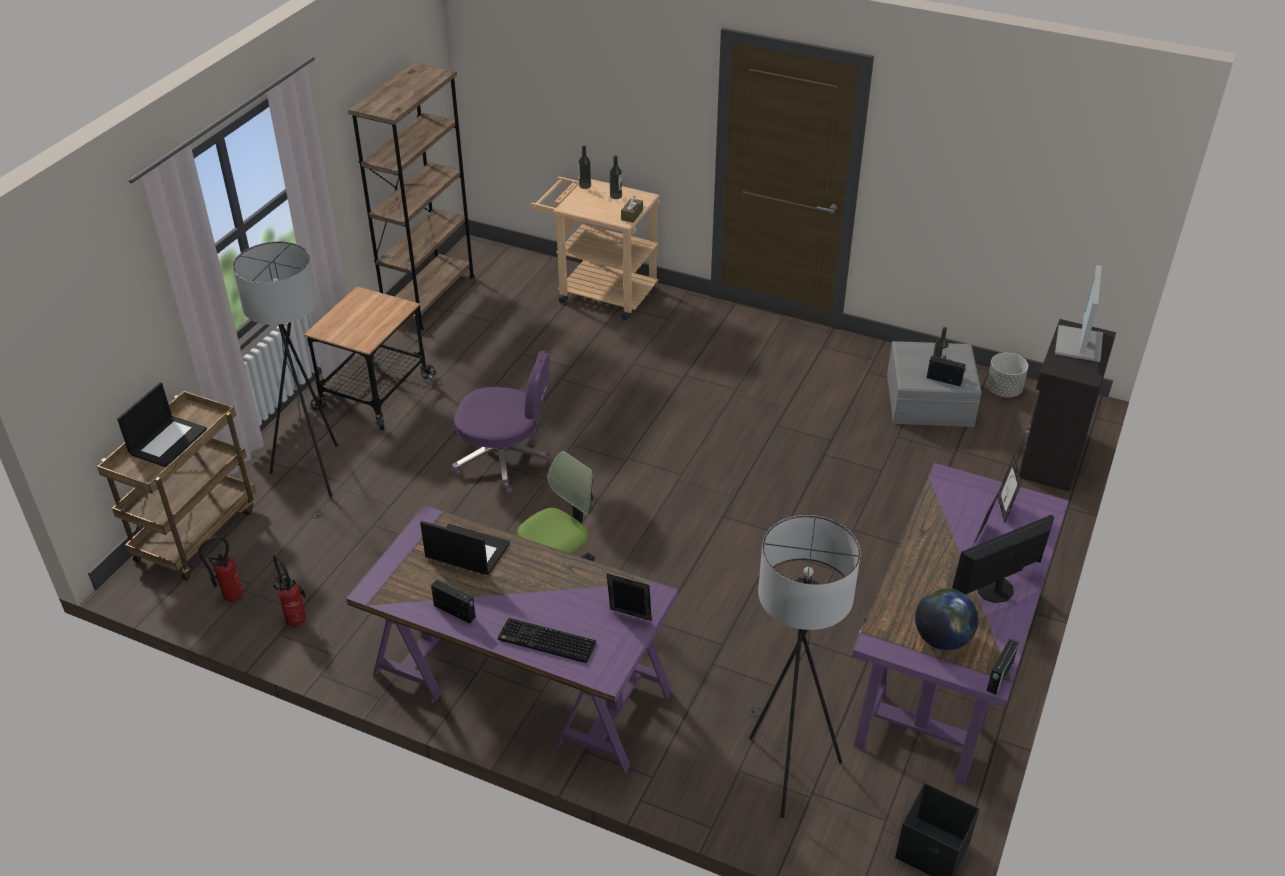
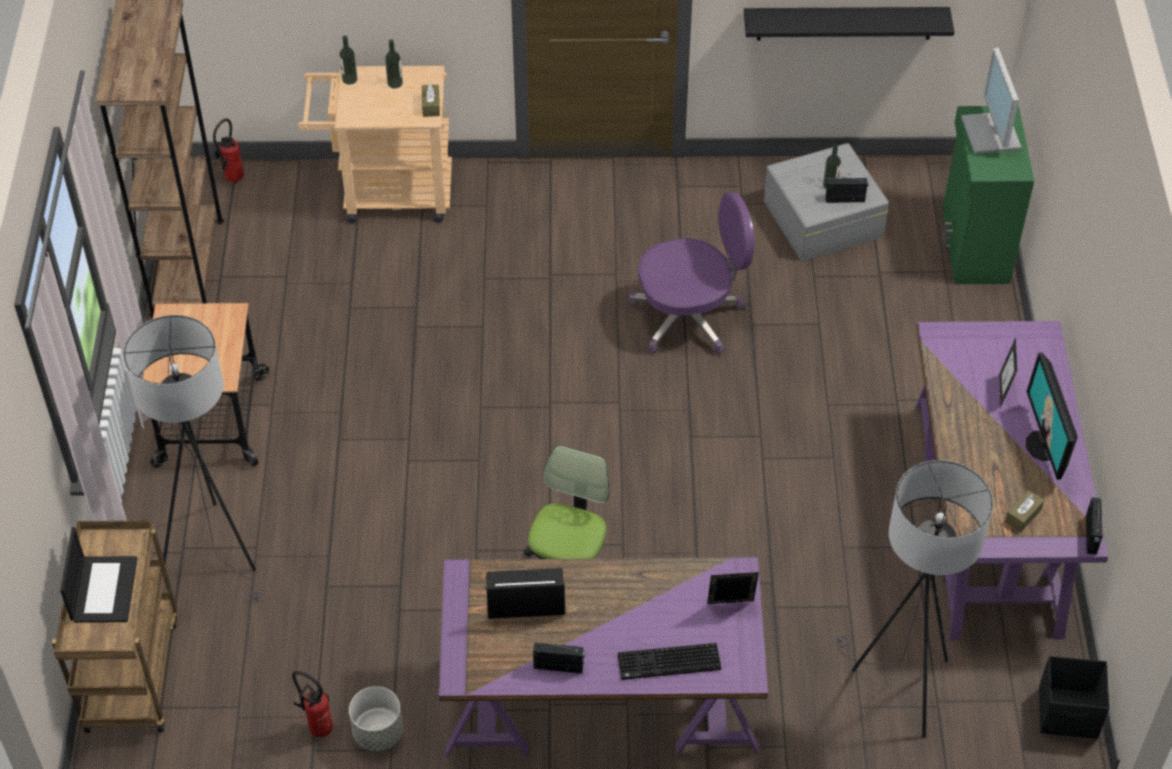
camera: 25 degrees left, 10 degrees up
fire extinguisher [198,536,243,602] -> fire extinguisher moved to [213,118,244,183]
purple office chair [452,351,554,494] -> purple office chair moved to [629,192,755,355]
globe [915,588,978,650] -> brown tissue box [1005,490,1044,532]
monitor [952,515,1054,603] -> monitor turned 45 degrees counterclockwise [1026,353,1078,480]
grey planter [986,353,1028,397] -> grey planter moved to [349,686,403,751]
picture frame [998,456,1022,523] -> none
black cabinet [1019,319,1116,492] -> green cabinet [942,106,1034,284]
none -> black shelf [744,7,954,41]

